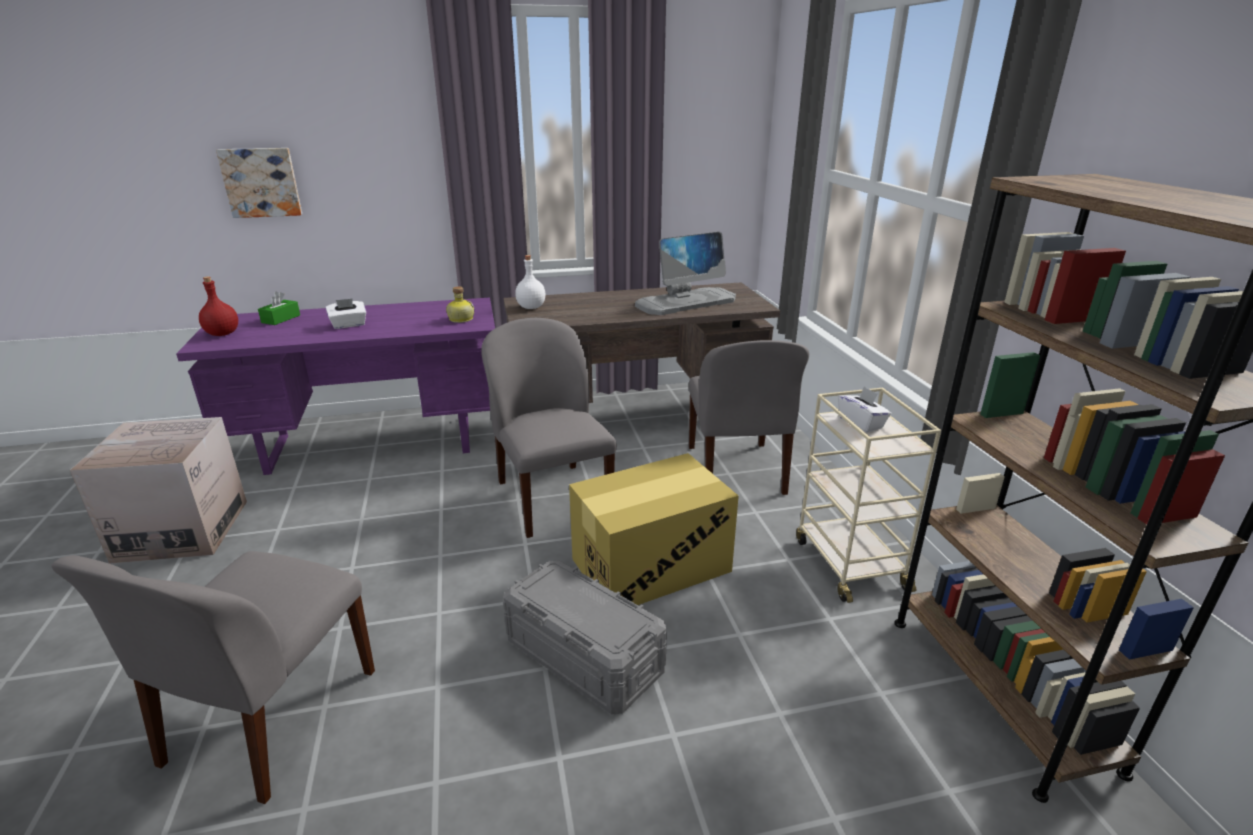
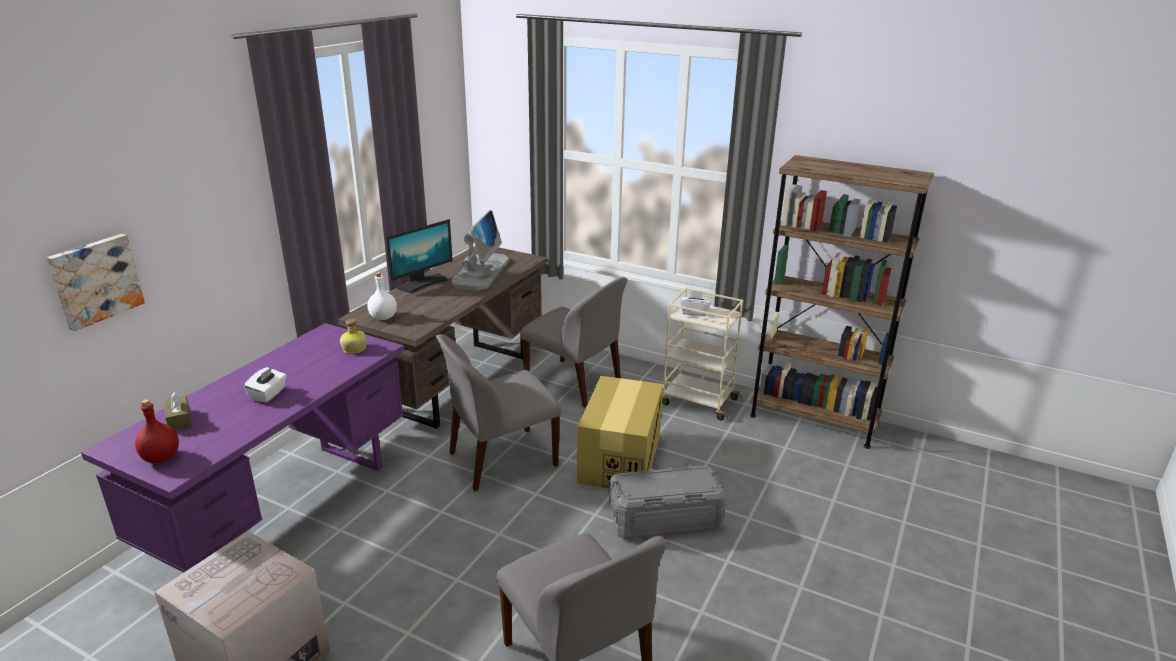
camera: 50 degrees left, 0 degrees up
green tissue box [258,291,300,325] -> brown tissue box [164,391,192,431]
grey chair [481,318,617,538] -> grey chair turned 45 degrees counterclockwise [436,334,561,491]
none -> monitor [386,219,453,293]

